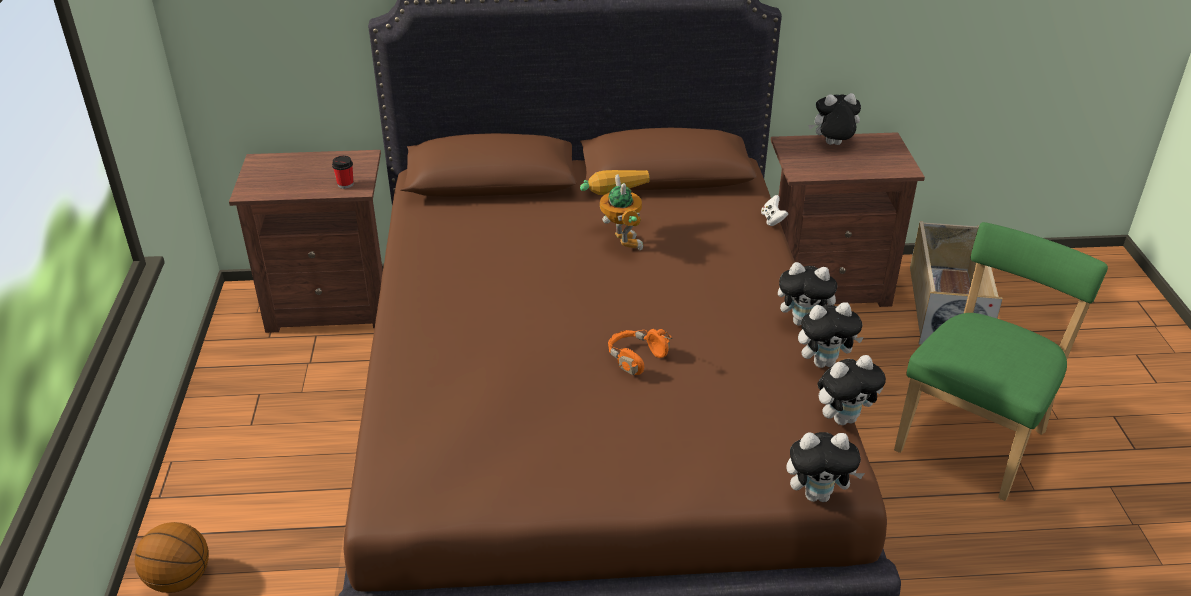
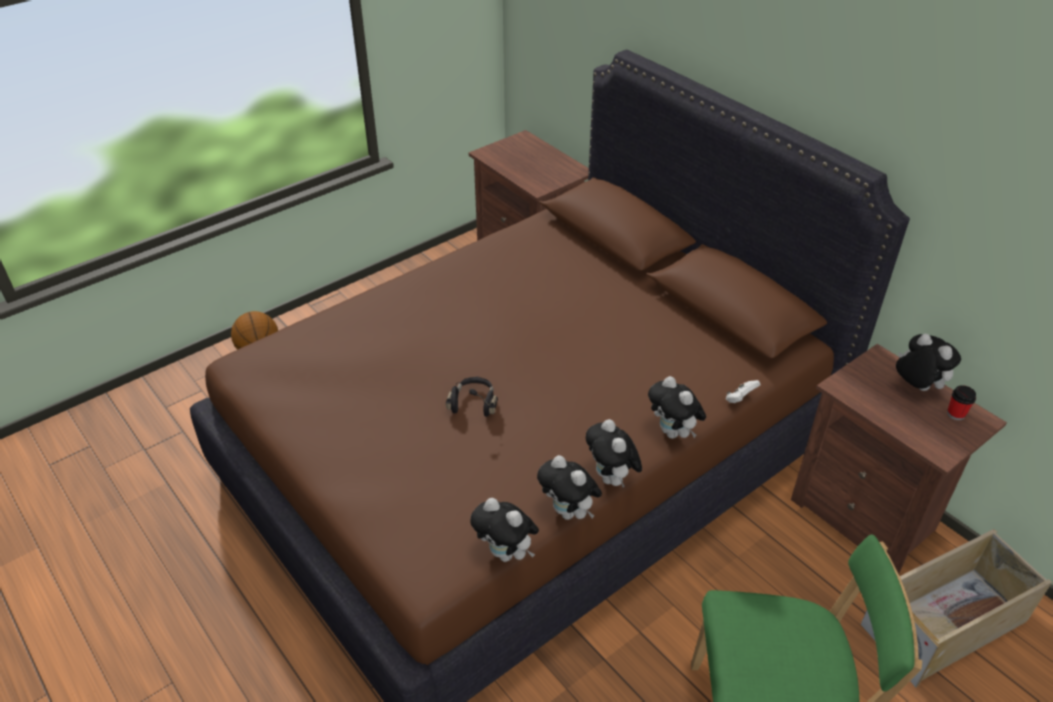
camera: 55 degrees right, 5 degrees up
cup [332,156,353,189] -> cup moved to [947,385,976,421]
toy robot [580,170,650,250] -> none
orange headphones [608,329,672,375] -> black headphones [446,377,498,417]
plush toy [786,432,865,502] -> plush toy moved to [648,376,706,439]

